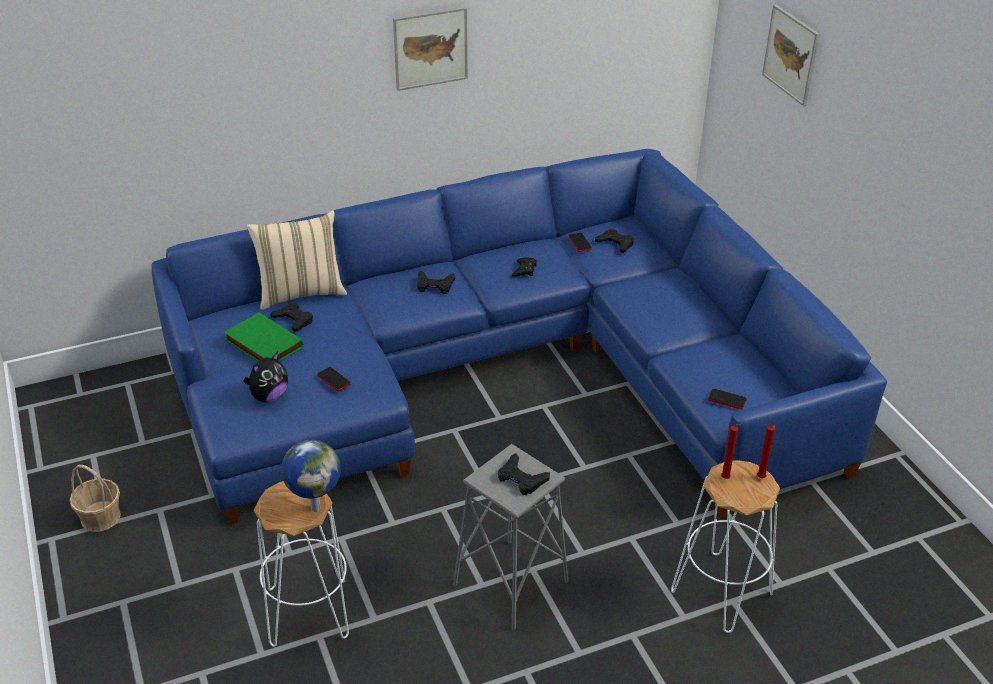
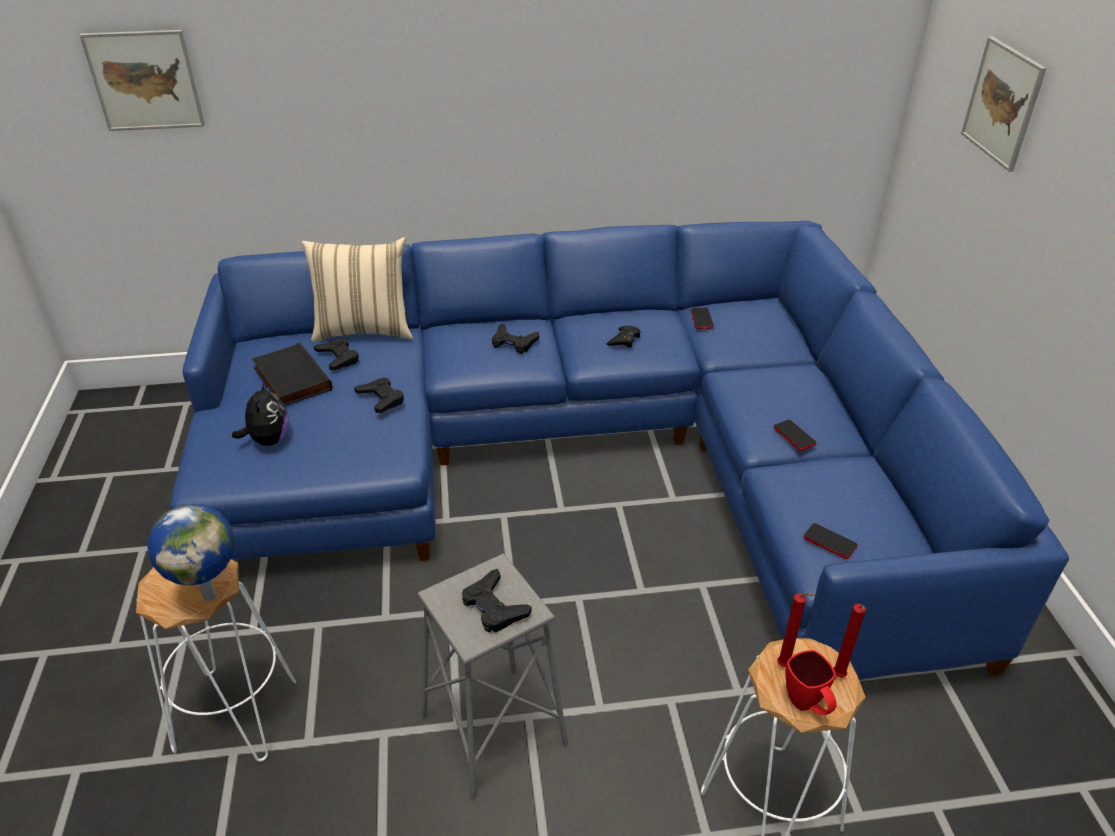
camera: 15 degrees right, 0 degrees up
basket [69,465,121,532] -> none
green book [224,312,303,362] -> black book [252,343,332,406]
plush toy [243,351,288,402] -> plush toy turned 60 degrees counterclockwise [232,379,288,446]
phone [317,367,351,392] -> phone moved to [774,420,817,451]
picture [393,7,468,91] -> picture moved to [80,30,205,131]
black game controller [595,229,634,253] -> black game controller moved to [354,377,404,413]
none -> red mug [786,650,836,715]

